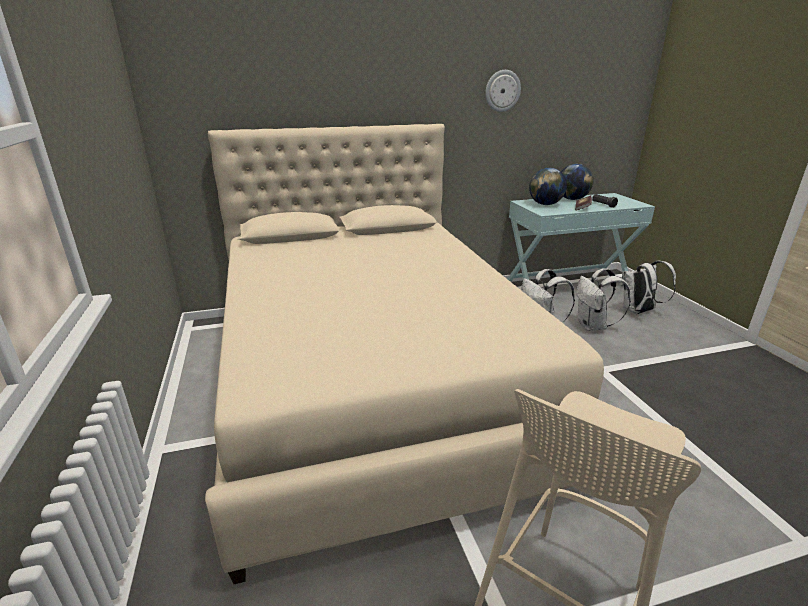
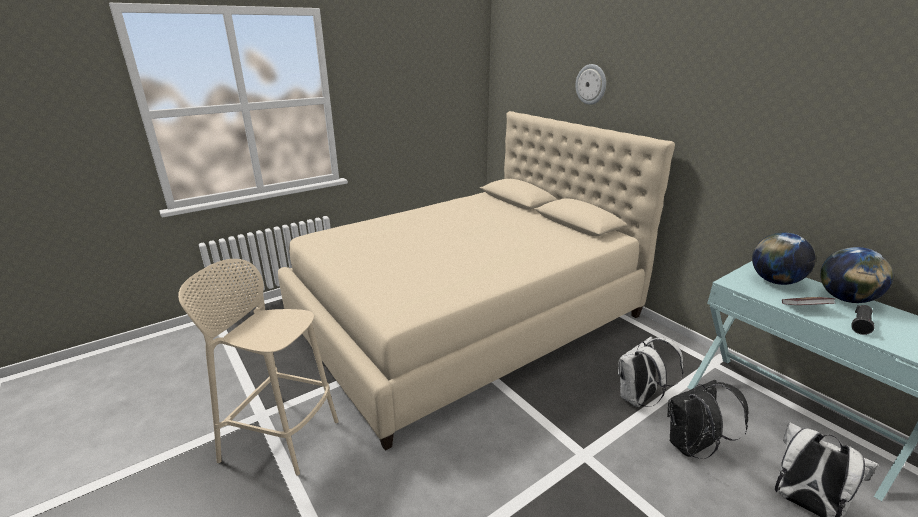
camera: 70 degrees right, 0 degrees up
wall clock [485,70,521,112] -> wall clock moved to [575,64,606,105]
white backpack [576,268,631,331] -> black backpack [667,380,748,459]

